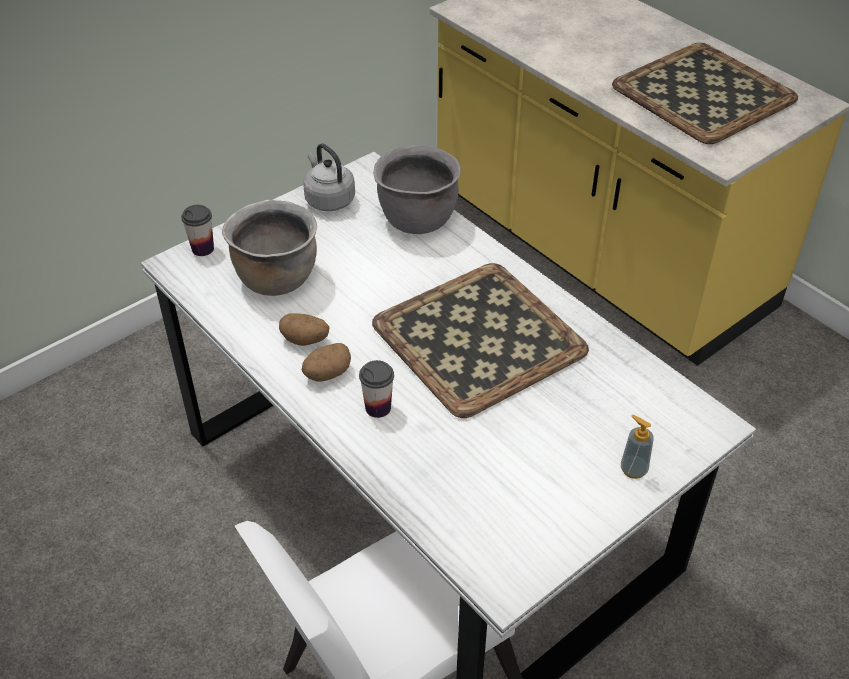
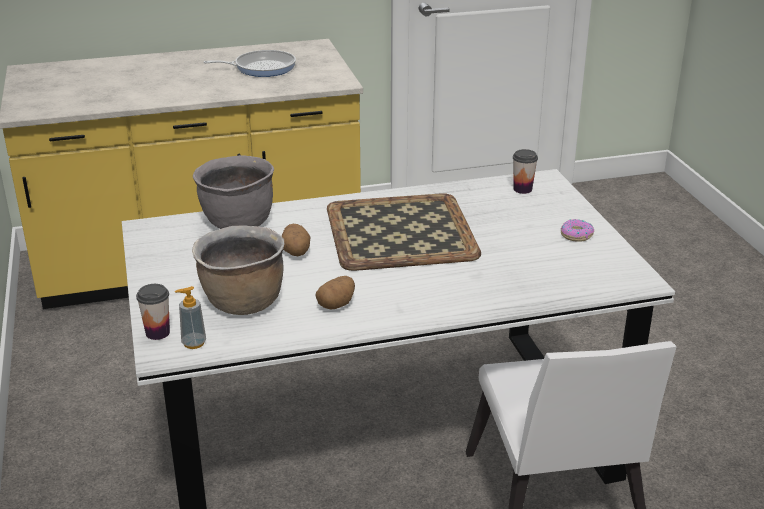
camera: 65 degrees left, 15 degrees down
potato [301,343,351,382] -> potato moved to [282,224,310,256]
grey kettle [303,143,355,211] -> none
cup [359,360,394,418] -> cup moved to [513,149,538,194]
tray [612,43,798,144] -> frying pan [204,50,296,77]
soap dispenser [621,415,654,479] -> soap dispenser moved to [175,286,206,349]
none -> donut [561,219,594,242]

